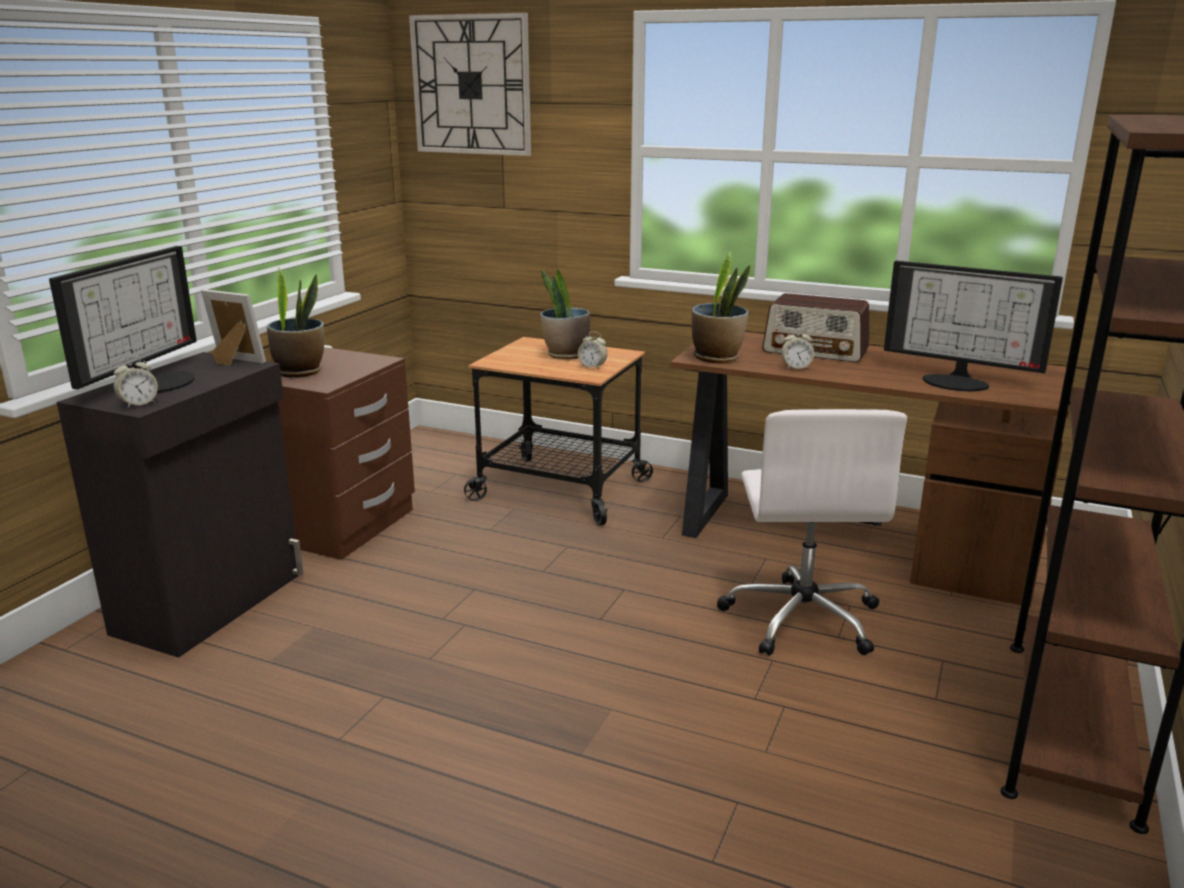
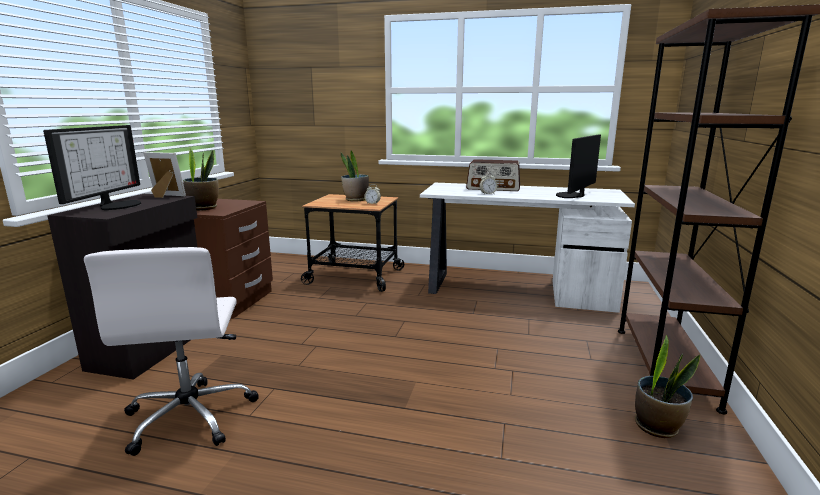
camera: 10 degrees left, 5 degrees down
alarm clock [114,356,158,409] -> none
wall clock [409,13,531,156] -> none
brown desk [670,332,1069,607] -> white desk [420,183,635,313]
potted plant [692,251,751,363] -> potted plant moved to [635,335,700,438]
white office chair [717,409,907,656] -> white office chair moved to [84,247,259,456]
monitor [884,261,1063,392] -> monitor turned 105 degrees clockwise [556,135,601,198]

